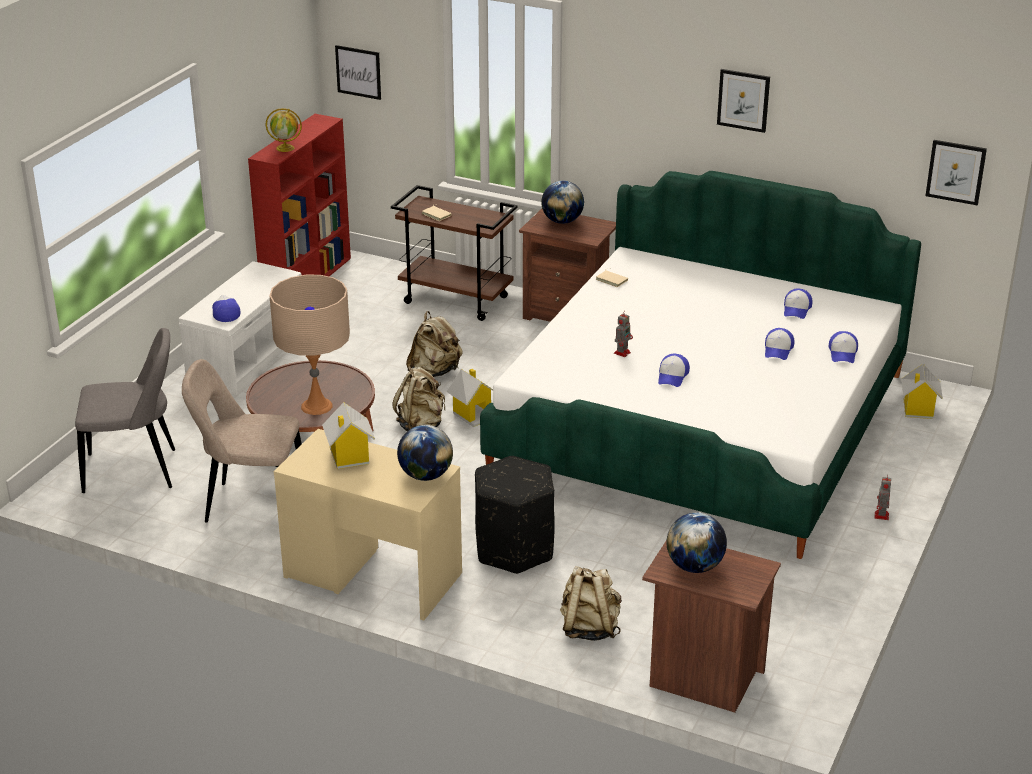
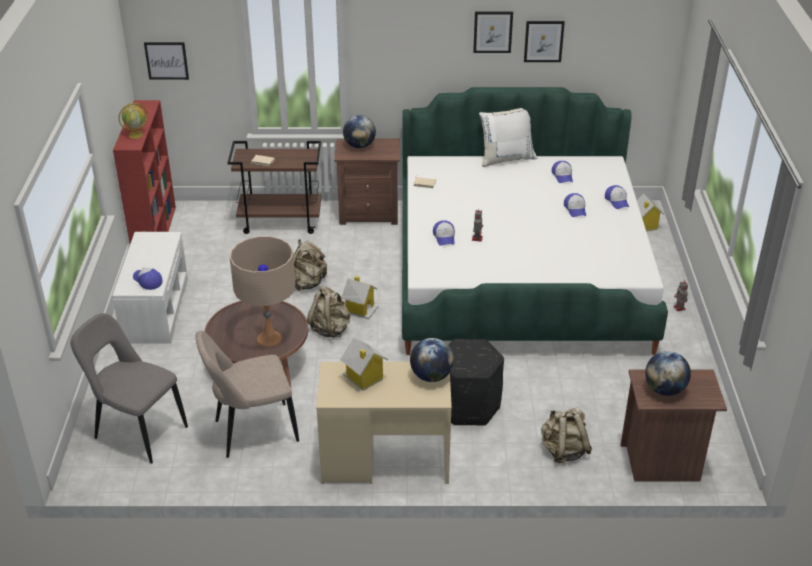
camera: 25 degrees left, 5 degrees up
grey chair [75,328,175,493] -> grey chair turned 120 degrees counterclockwise [70,313,188,464]
cap [658,354,690,387] -> cap moved to [433,220,455,246]
picture [925,140,987,205] -> picture moved to [524,21,565,62]
none -> white pillow [479,108,537,167]

